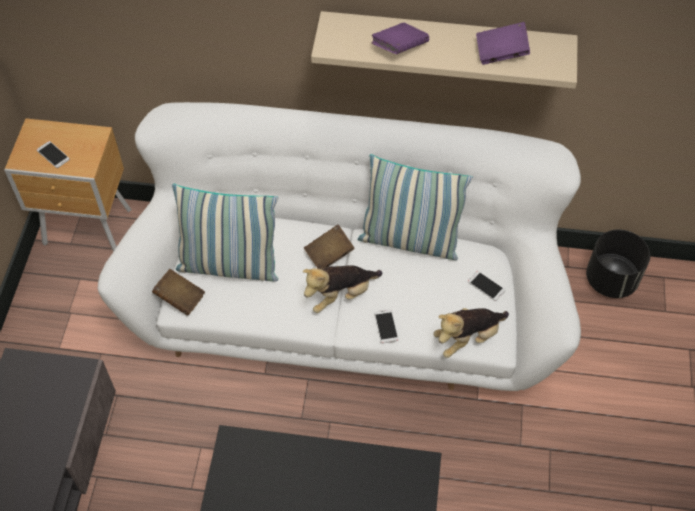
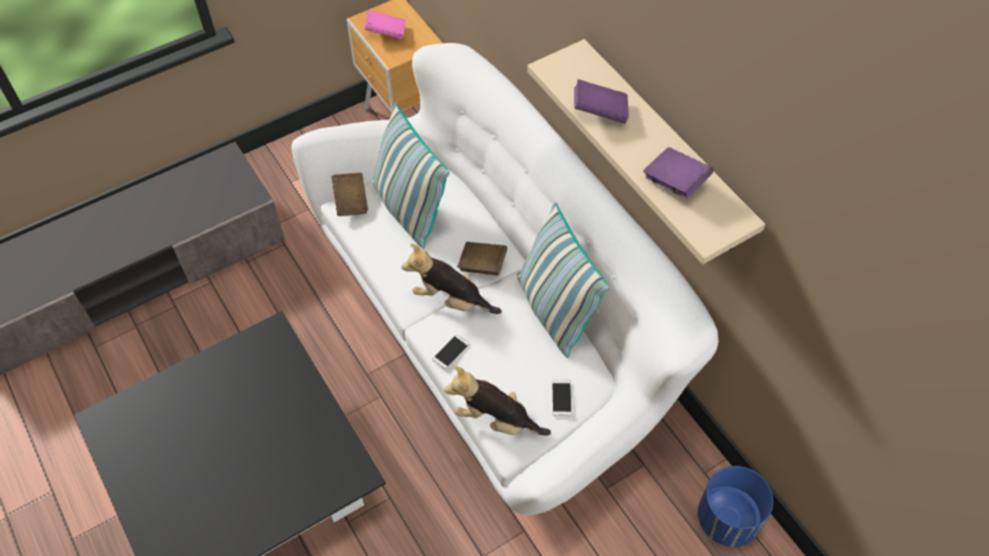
camera: 50 degrees right, 0 degrees up
phone [37,141,70,168] -> pink book [364,10,405,40]
black planter [586,229,650,298] -> blue planter [698,466,773,547]

